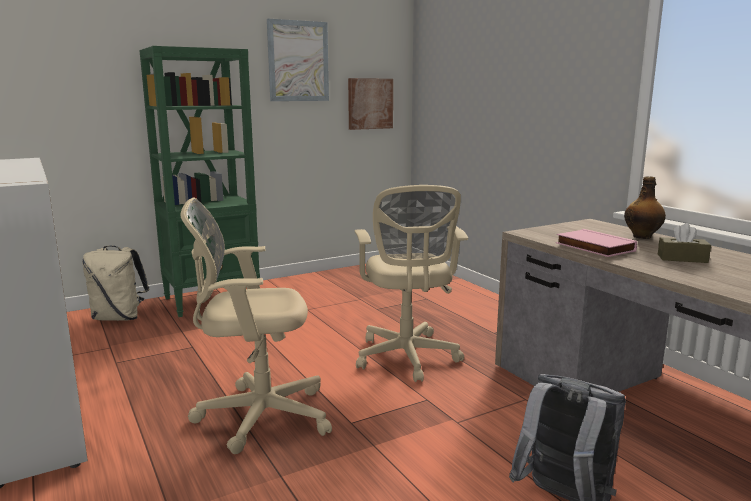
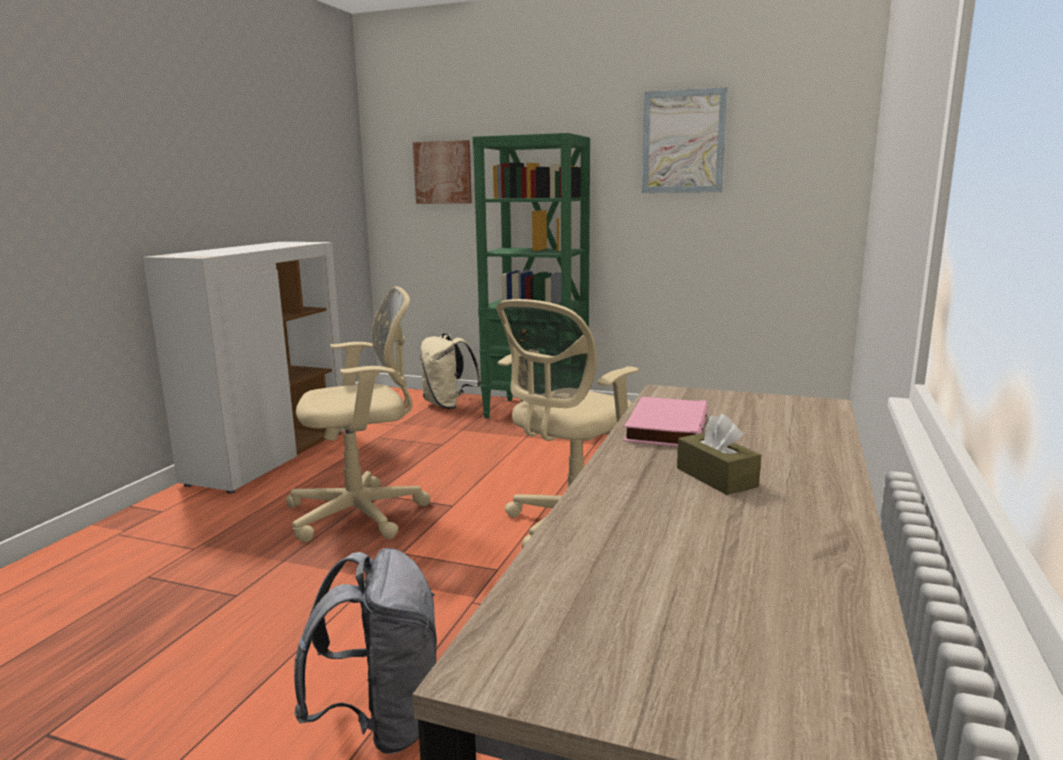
camera: 50 degrees right, 0 degrees up
beige office chair [180,198,332,454] -> beige office chair turned 120 degrees clockwise [286,286,430,542]
picture [348,78,393,130] -> picture moved to [413,140,472,204]
bottle [624,176,666,239] -> none

